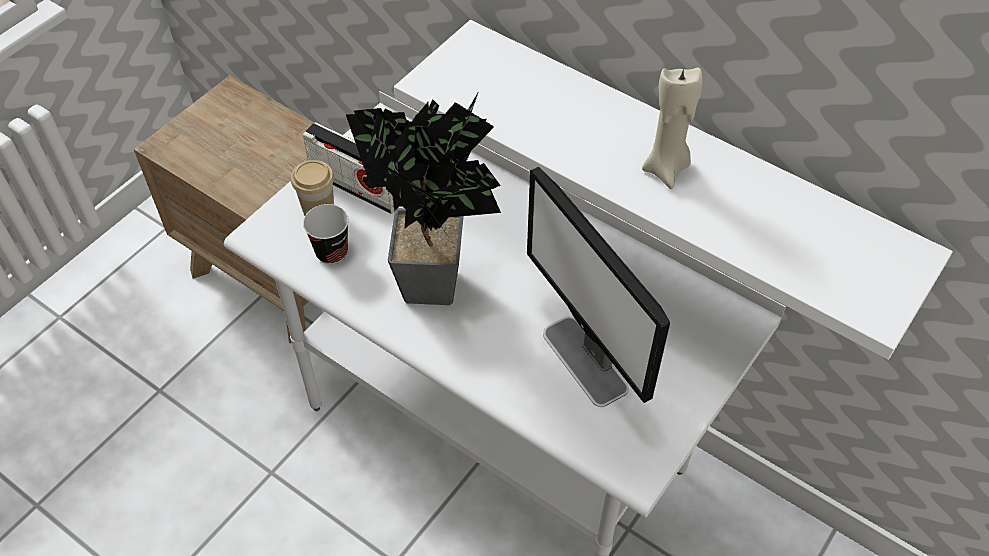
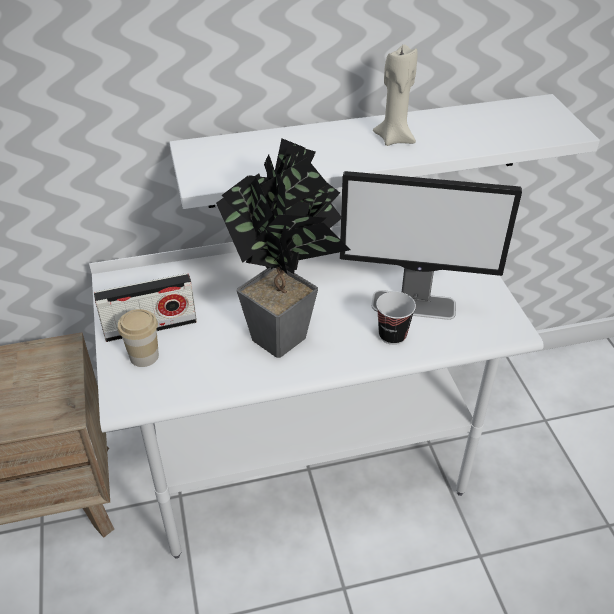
camera: 50 degrees left, 10 degrees down
cup [303,204,349,264] -> cup moved to [376,291,416,345]

